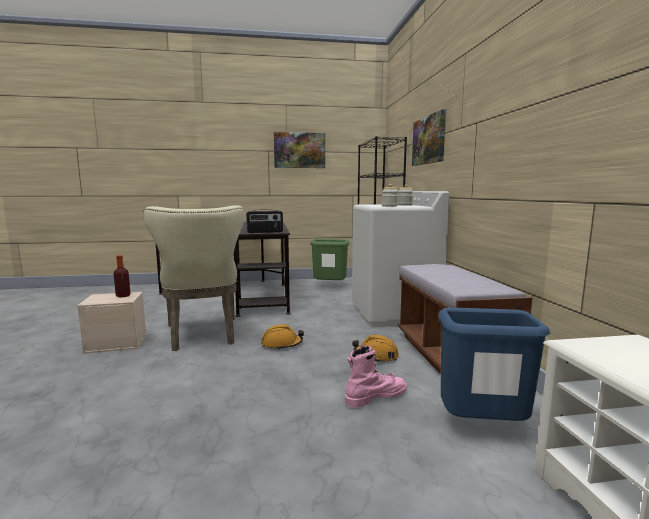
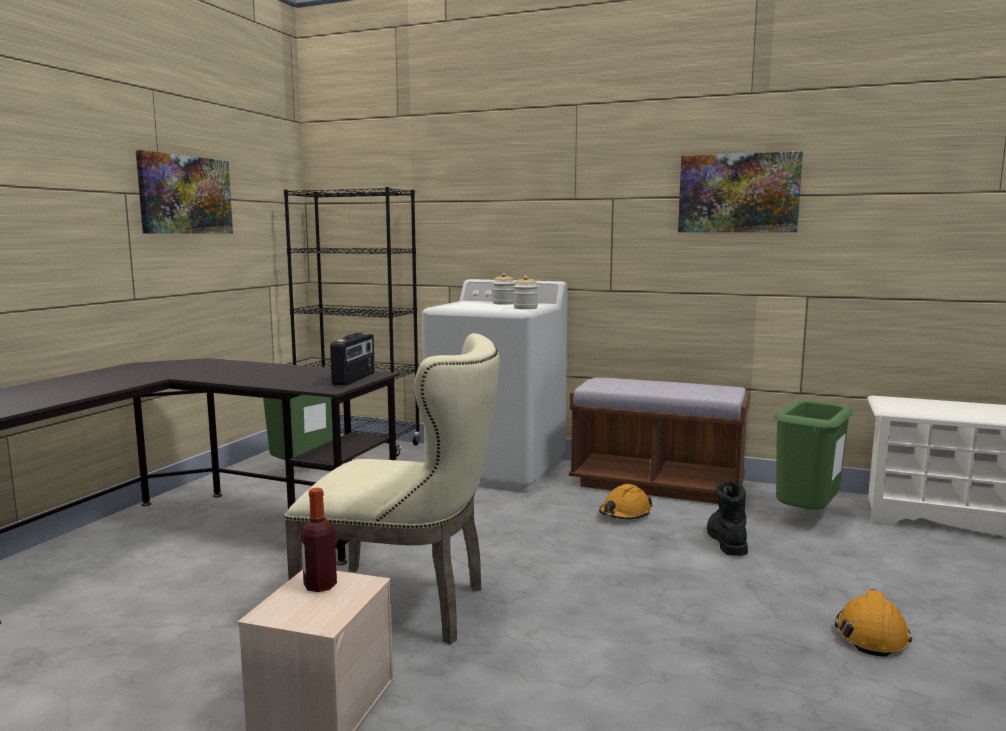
camera: 60 degrees left, 0 degrees up
orange hard hat [261,324,304,350] -> orange hard hat moved to [835,589,912,657]
pink boot [345,345,407,408] -> black boot [707,481,748,556]
picture [412,109,446,166] -> picture moved to [678,151,803,232]
blue trash can [438,307,550,421] -> green trash can [774,400,853,510]

